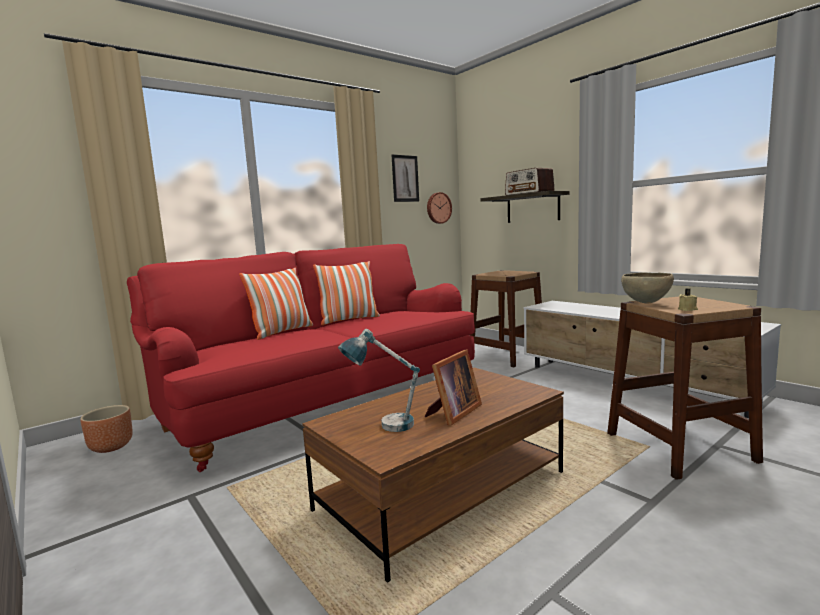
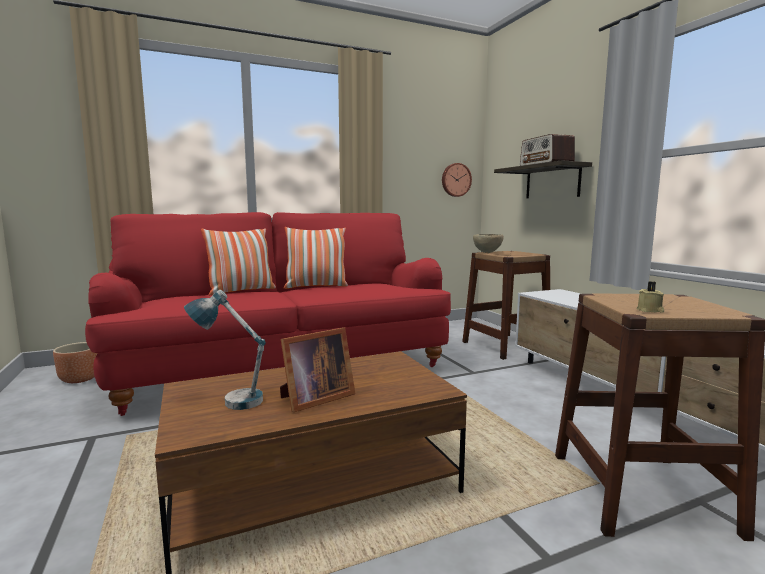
camera: 15 degrees right, 0 degrees up
picture [392,154,419,202] -> none
brown bowl [621,272,674,303] -> brown bowl moved to [473,234,504,253]

